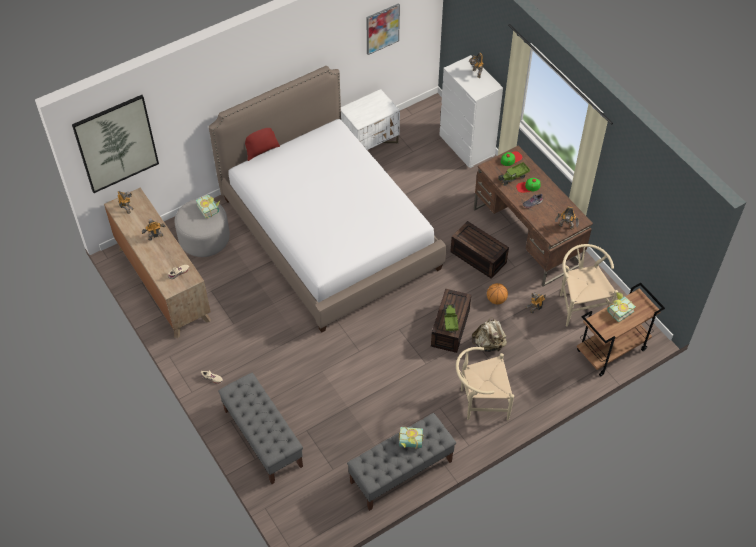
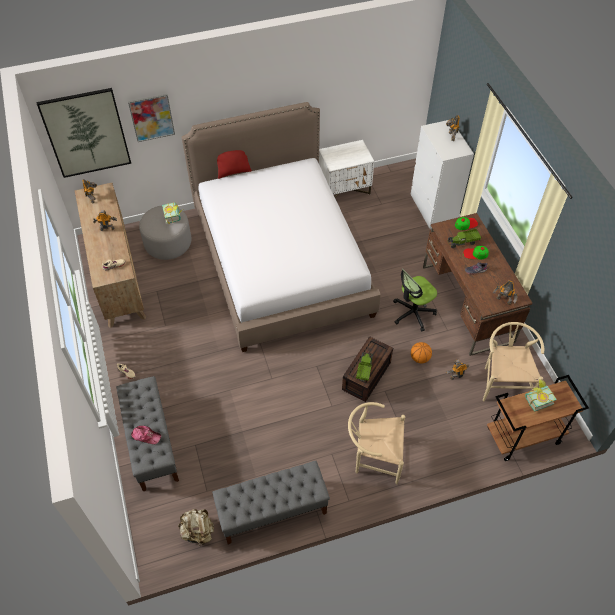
camera: 15 degrees right, 0 degrees up
picture [366,3,400,55] -> picture moved to [128,94,175,142]
book [399,427,424,449] -> none
brown storage box [450,221,509,279] -> office chair [393,269,437,332]
beige backpack [472,317,507,352] -> beige backpack moved to [178,509,214,546]
none -> cap [131,426,161,444]

